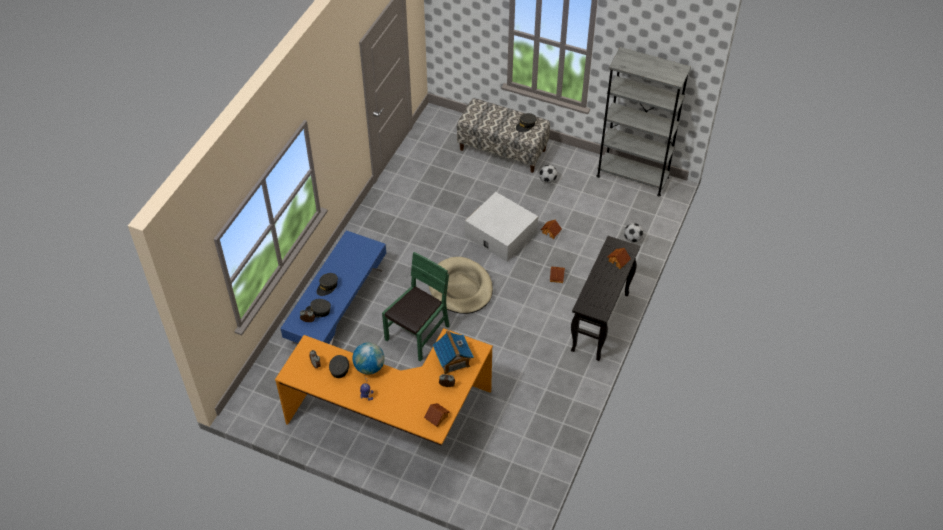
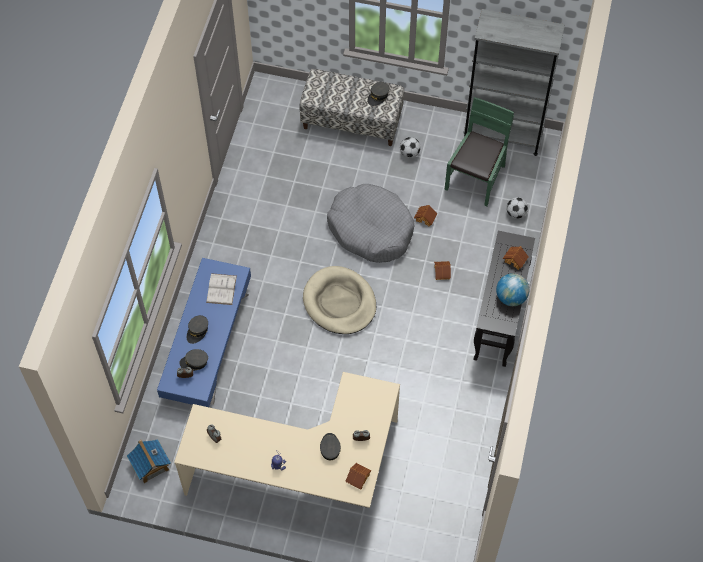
camera: 10 degrees left, 10 degrees up
orange desk [275,328,493,445] -> beige desk [174,372,400,508]
grey cap [329,355,349,378] -> grey cap moved to [320,433,341,460]
globe [352,342,385,375] -> globe moved to [496,273,529,306]
green chair [382,252,449,362] -> green chair moved to [444,97,514,206]
toy house [433,330,474,374] -> toy house moved to [127,439,171,483]
white storage box [465,192,538,262] -> grey dog bed [327,184,414,263]
none -> white book [206,273,237,305]

